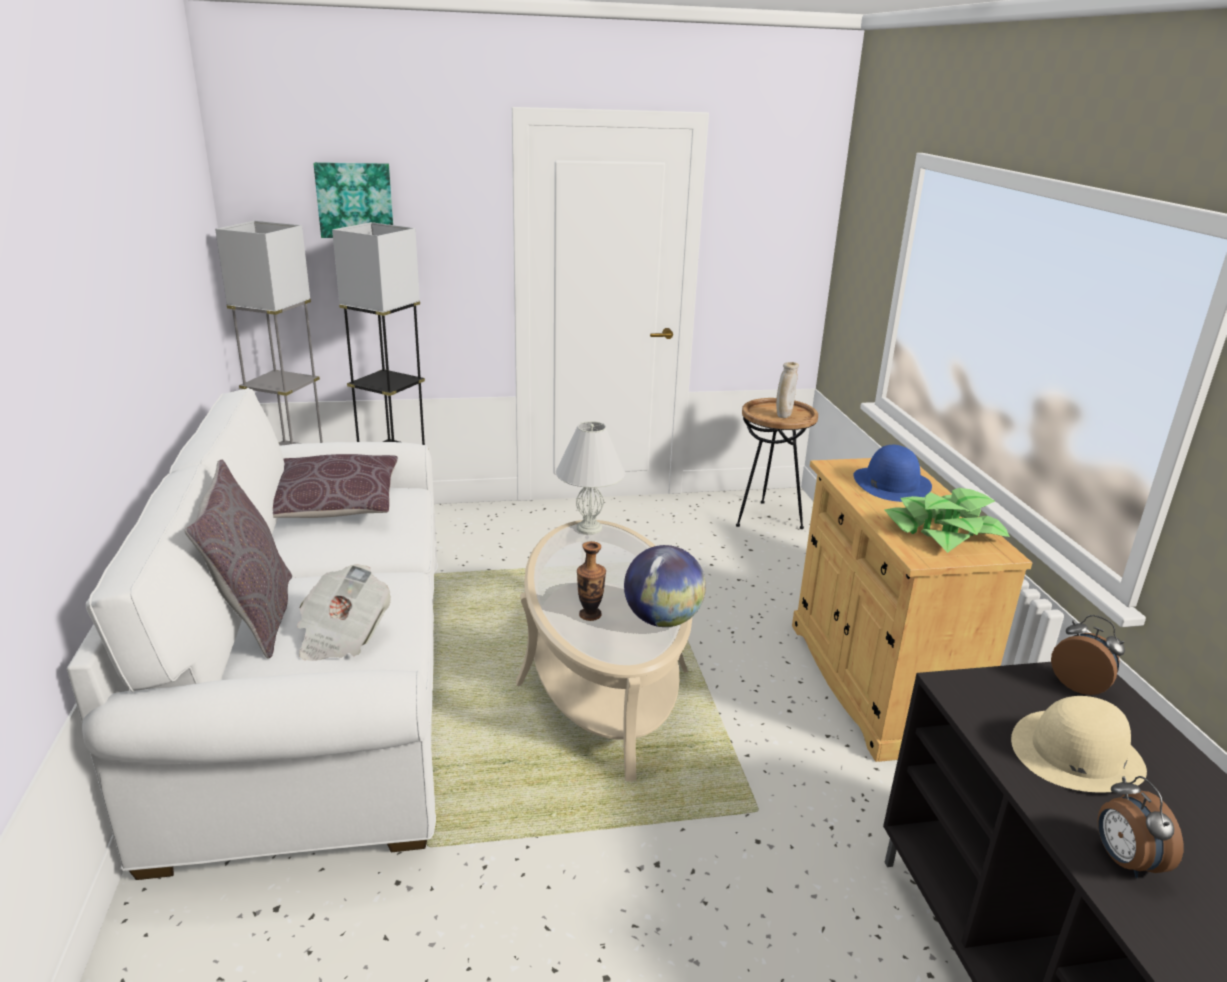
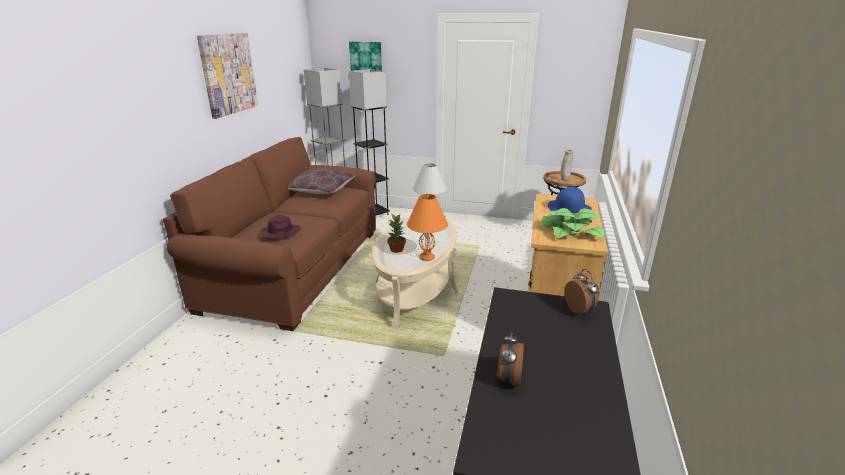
camera: 25 degrees right, 0 degrees up
white sofa [67,388,438,880] -> brown sofa [163,137,376,331]
grey pillow [184,460,292,659] -> none
newspaper [297,564,391,661] -> purple hat [260,215,300,238]
vase [577,541,606,621] -> potted plant [387,213,406,253]
globe [624,545,706,627] -> orange table lamp [407,194,448,261]
beige hat [1011,696,1147,792] -> none
none -> picture [197,33,258,119]

